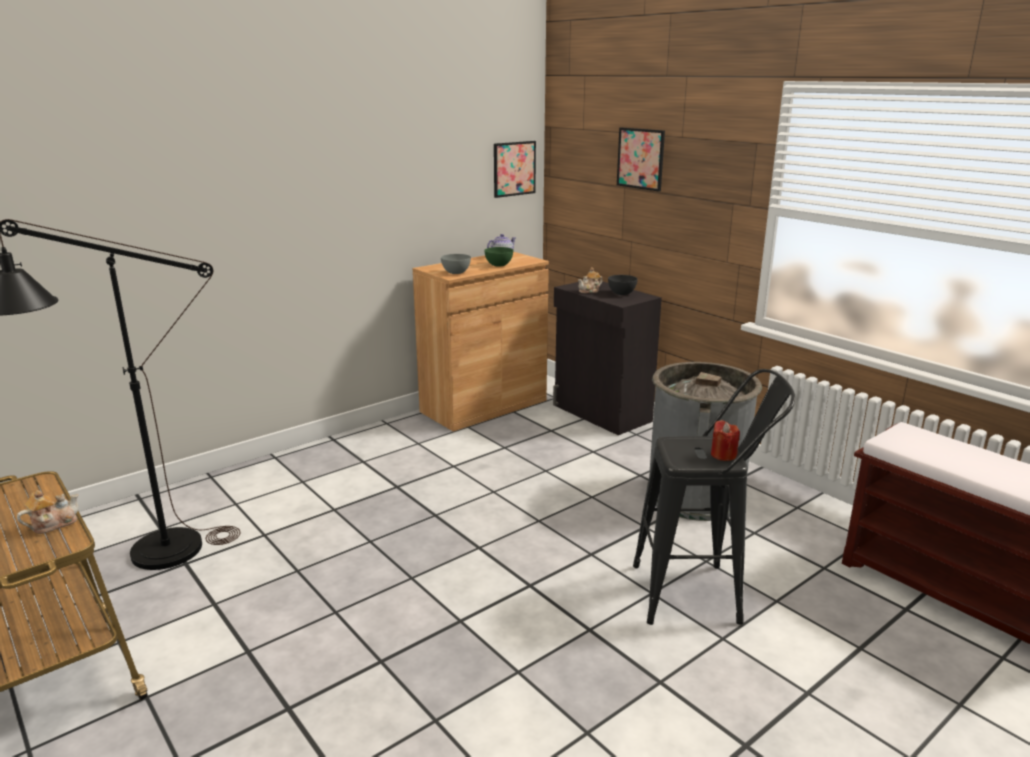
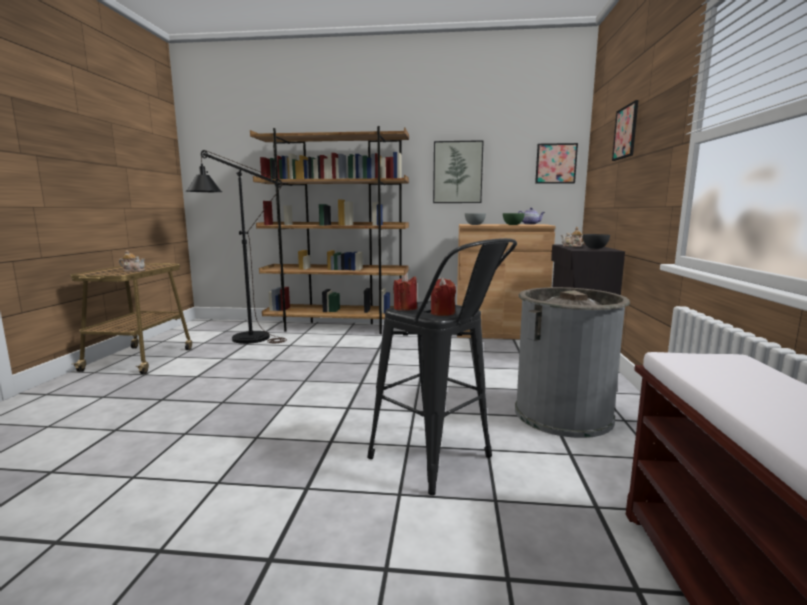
camera: 45 degrees right, 10 degrees down
none -> brown bookcase [250,126,409,334]
none -> red candle [393,274,417,311]
none -> picture [433,140,484,203]

